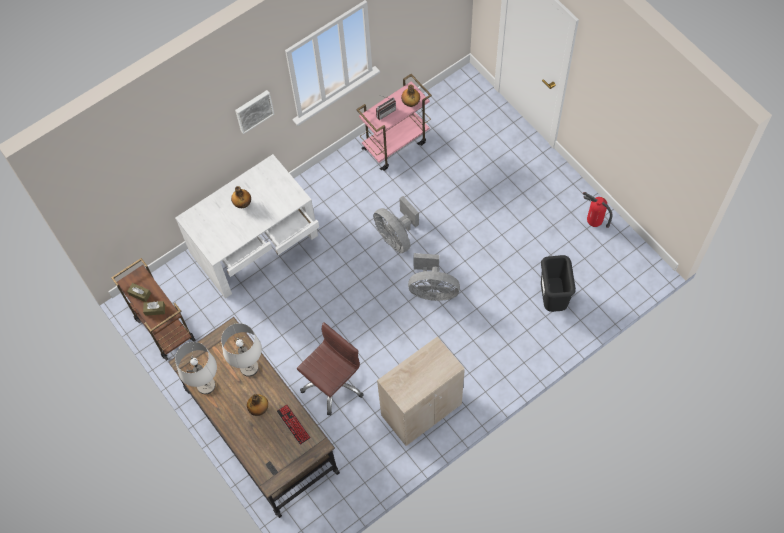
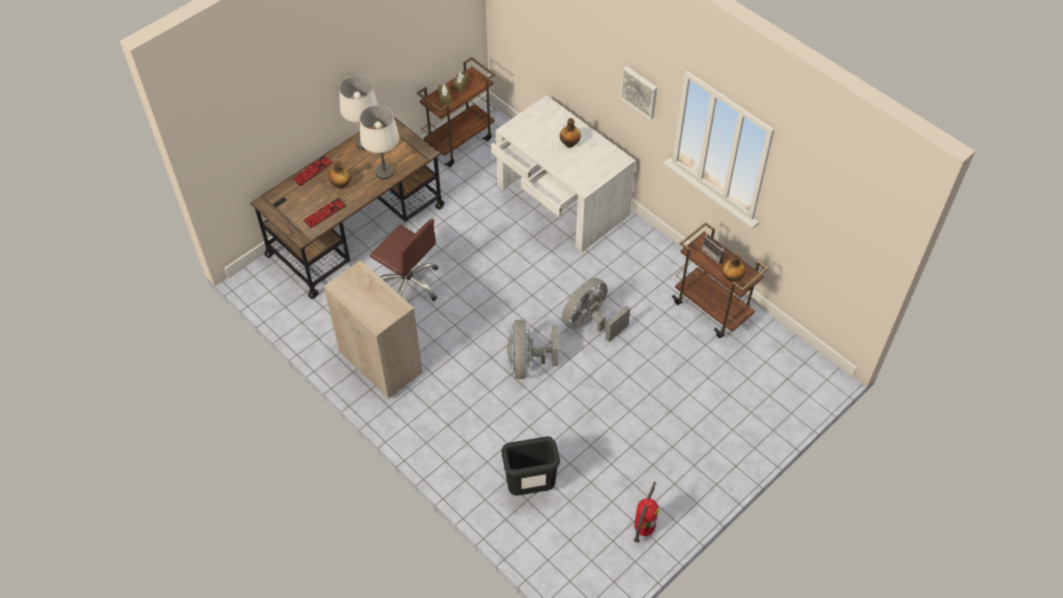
camera: 80 degrees right, 10 degrees down
pink cart [356,74,432,171] -> brown cart [672,222,768,338]
none -> keyboard [292,156,332,186]

